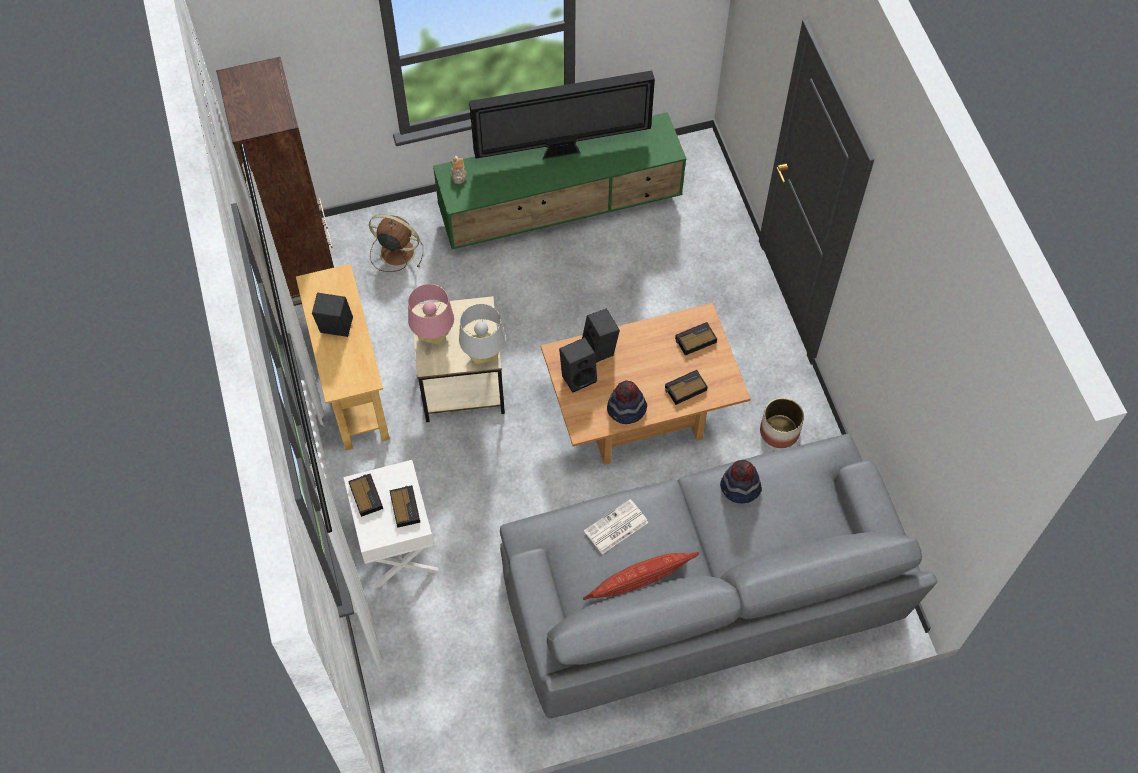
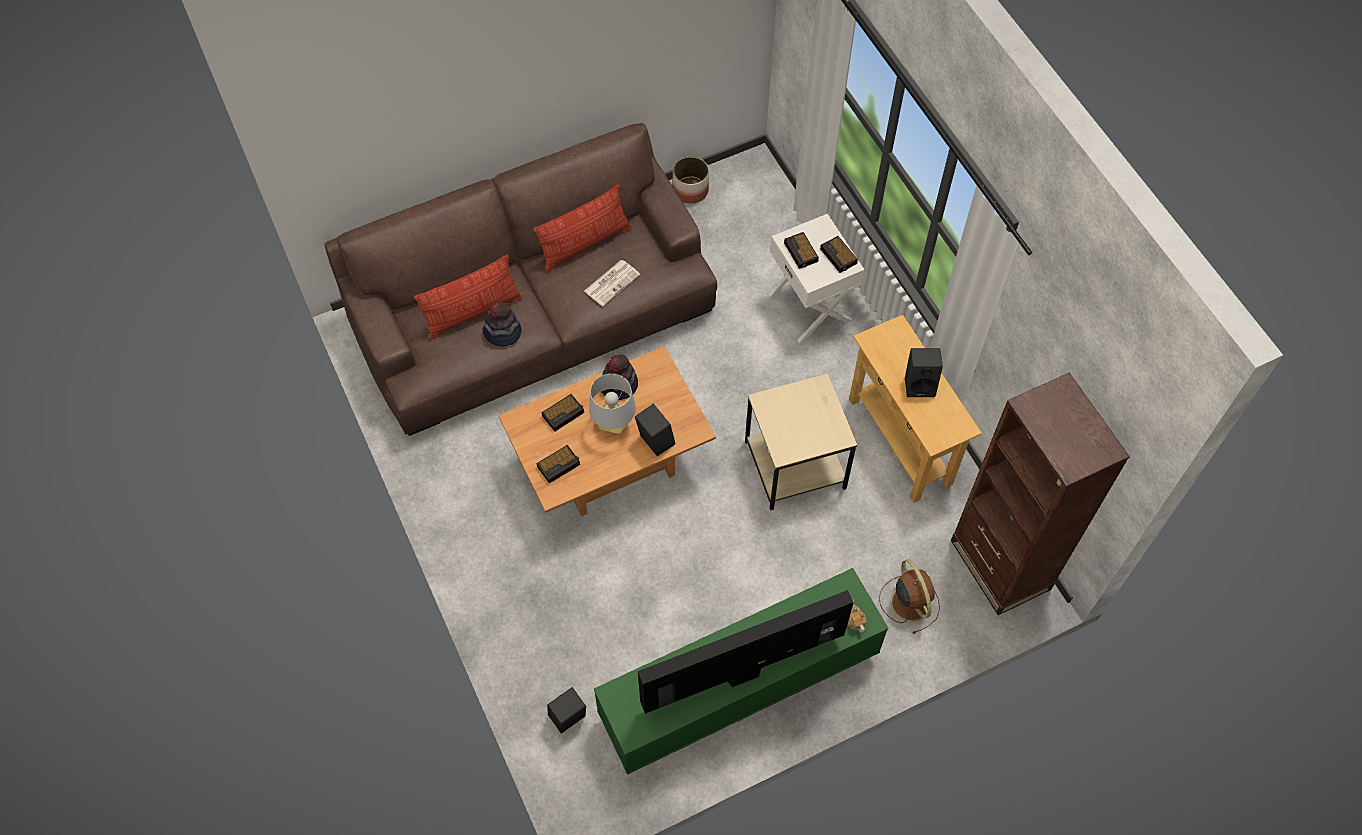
camera: 170 degrees right, 0 degrees up
brown fan [369,214,423,272] -> brown fan turned 120 degrees counterclockwise [879,560,940,634]
pink table lamp [408,284,454,345] -> none
grey table lamp [459,304,505,364] -> grey table lamp moved to [589,374,636,434]
grey sofa [500,434,937,718] -> brown sofa [324,123,717,436]
black speaker [559,337,597,393] -> black speaker moved to [547,687,586,734]
planter [760,398,804,448] -> planter moved to [673,156,709,204]
none -> pillow [414,255,523,340]

